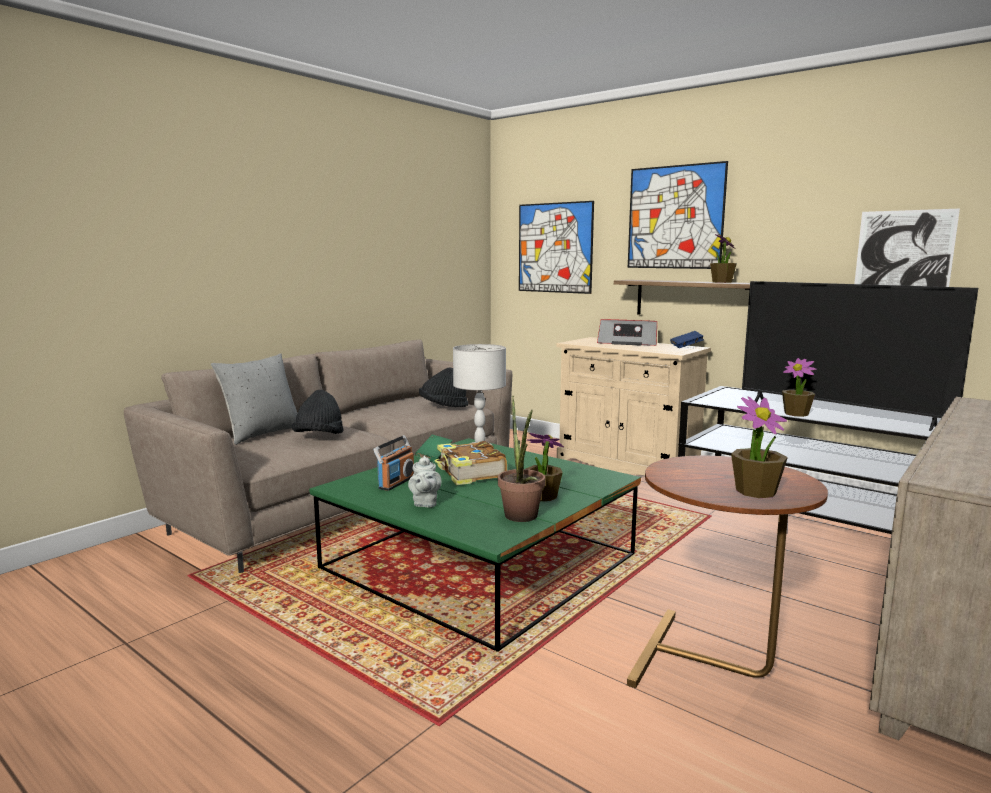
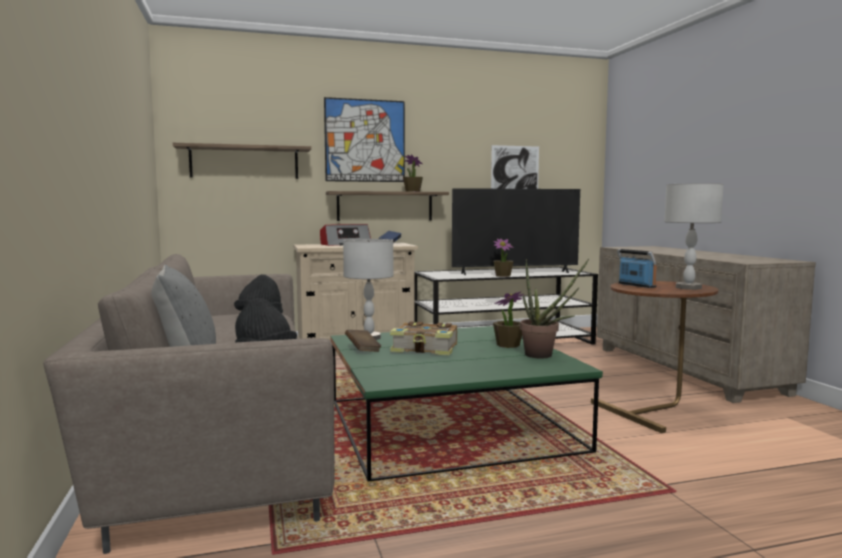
camera: 55 degrees left, 5 degrees down
radio [373,435,414,491] -> radio moved to [617,249,657,288]
grey teapot [408,455,442,508] -> none
green book [415,435,453,463] -> brown book [345,330,381,352]
picture [519,201,594,294] -> shelf [173,143,311,179]
potted plant [731,396,788,498] -> grey table lamp [664,183,724,290]

